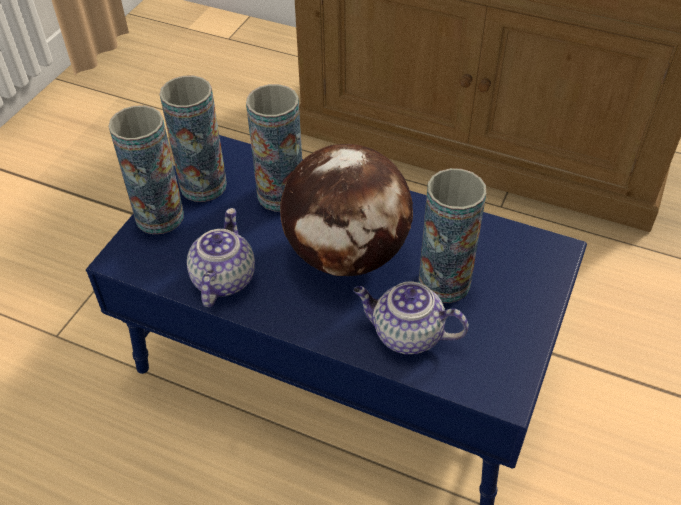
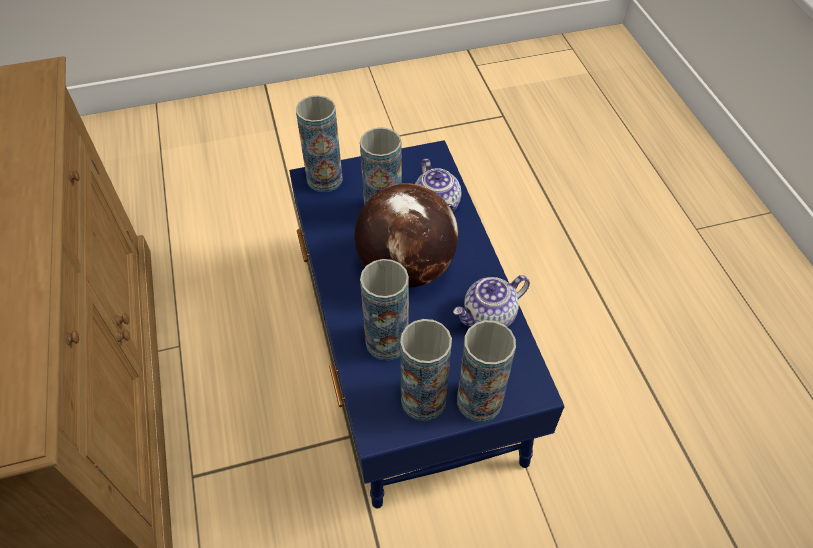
camera: 130 degrees left, 5 degrees up
none -> vase [296,95,343,192]

